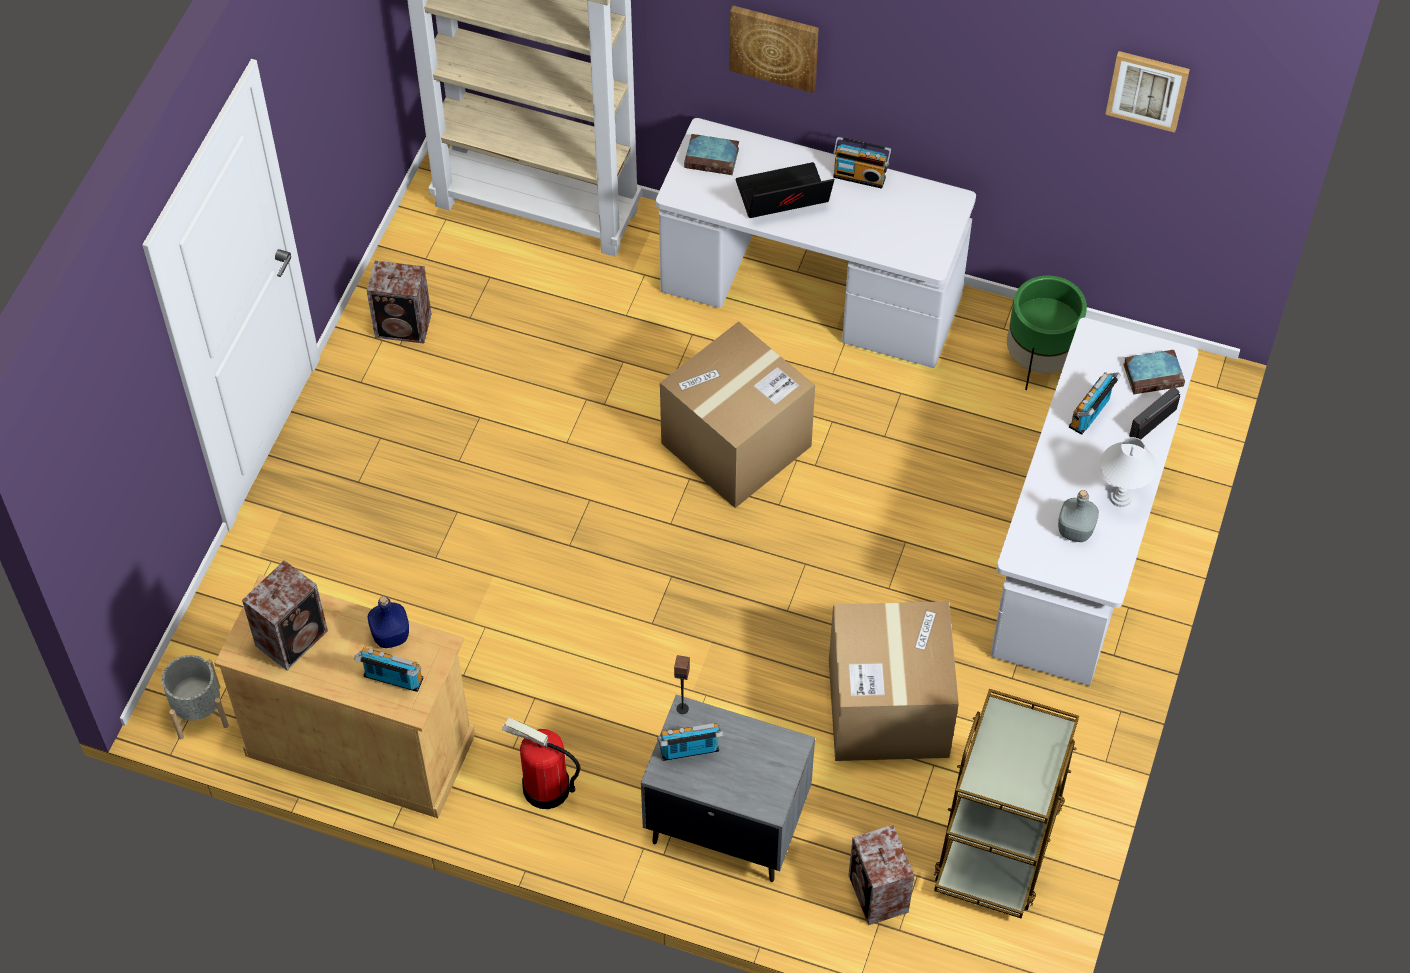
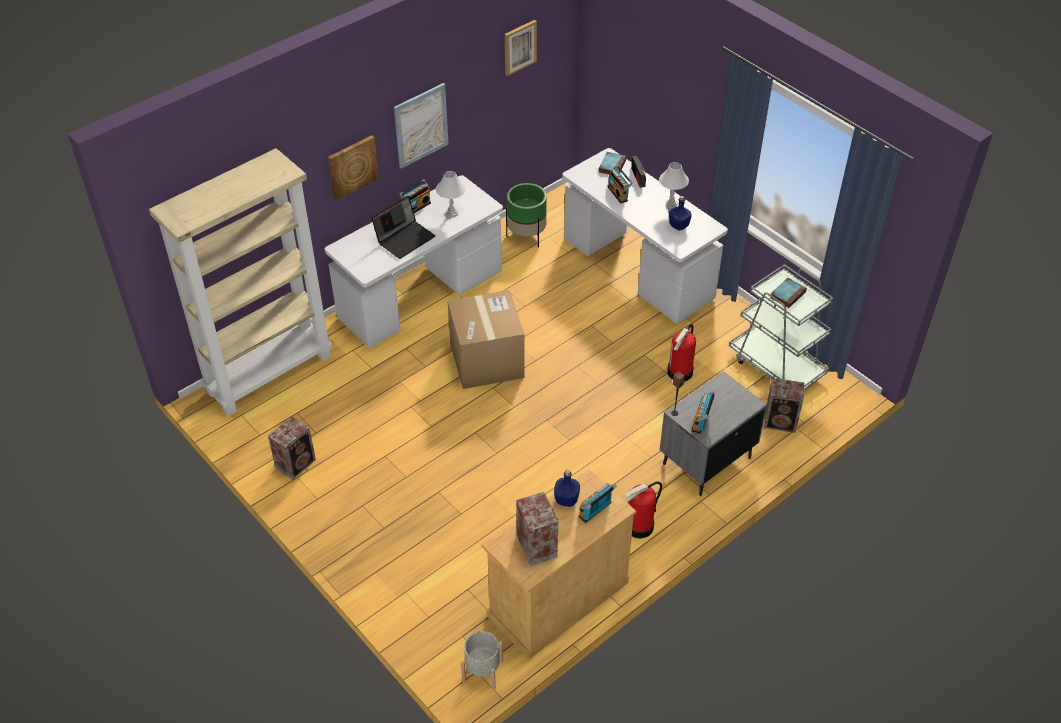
camera: 60 degrees left, 10 degrees down
book [684,134,739,175] -> book moved to [770,278,807,308]
laptop [736,162,834,218] -> laptop turned 150 degrees counterclockwise [371,196,435,259]
cardboard box [829,601,959,761] -> fire extinguisher [667,324,696,382]
brown cart [934,689,1079,919] -> grey cart [729,264,833,390]
grey bottle [1058,490,1099,542] -> blue bottle [669,196,692,230]
none -> picture [394,83,449,169]
none -> white table lamp [436,171,466,217]

